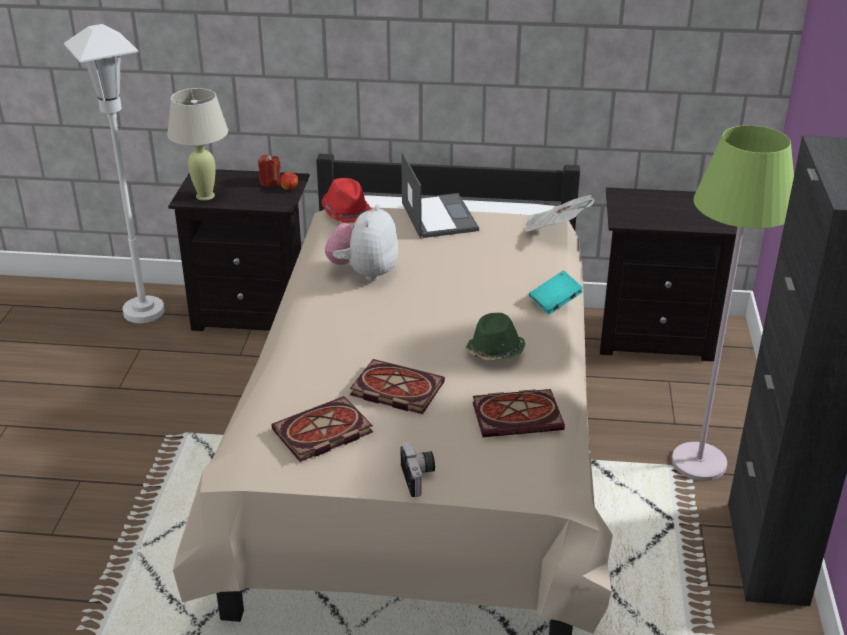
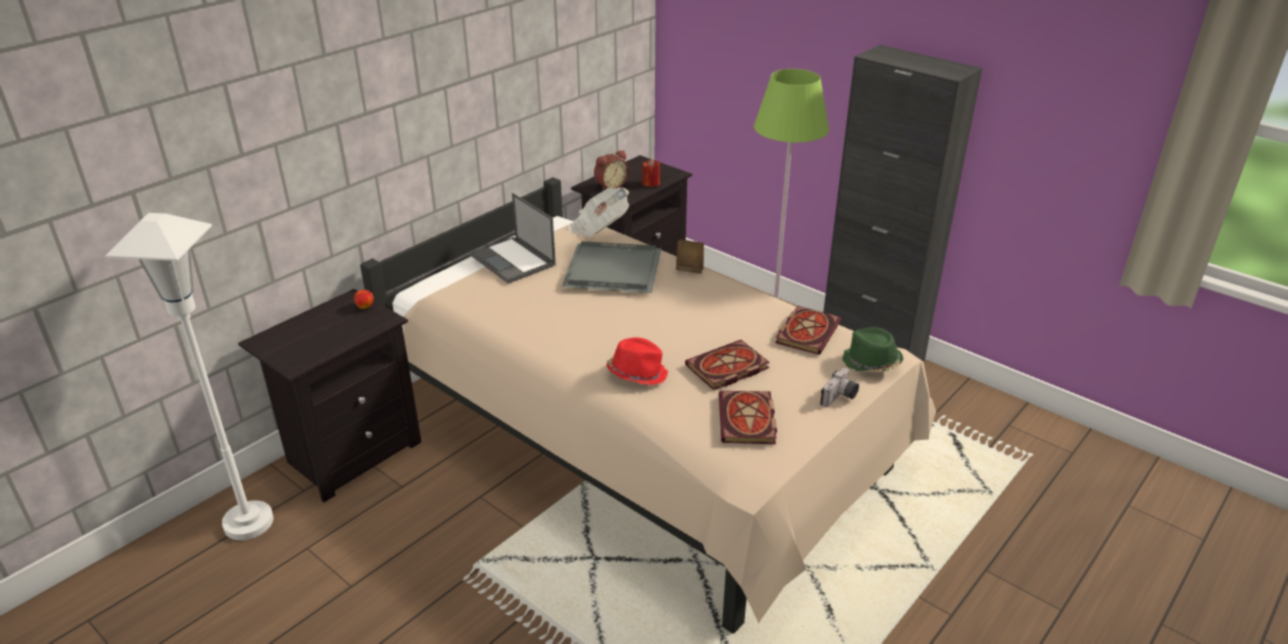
camera: 55 degrees left, 0 degrees up
beige table lamp [167,88,228,200] -> none
red candle [258,154,281,187] -> red candle moved to [642,159,660,187]
red hat [321,178,372,223] -> red hat moved to [607,337,668,385]
plush toy [325,204,398,281] -> none
laptop [401,152,479,238] -> laptop turned 150 degrees counterclockwise [470,193,556,284]
camera [401,442,435,497] -> camera turned 105 degrees clockwise [820,368,859,407]
green hat [465,313,525,360] -> green hat moved to [842,327,903,372]
turquoise book [529,271,583,314] -> brown book [676,240,704,273]
none -> grey tray [562,241,661,293]
none -> alarm clock [594,150,629,191]

